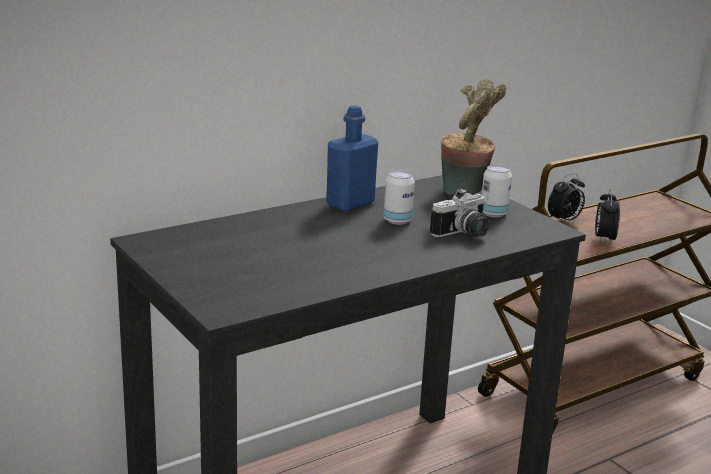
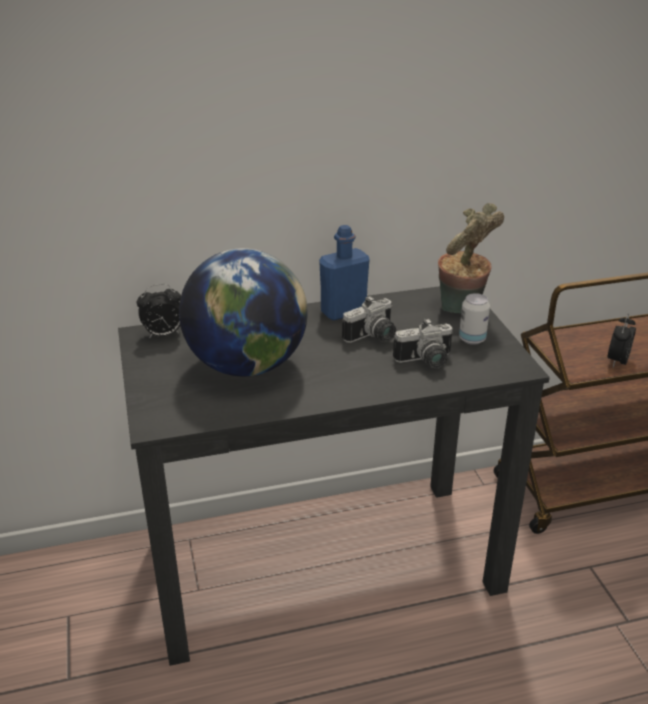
camera: 20 degrees right, 10 degrees up
can [384,170,415,225] -> camera [342,296,396,343]
alarm clock [548,173,585,222] -> alarm clock moved to [137,284,181,339]
none -> globe [179,248,308,376]

